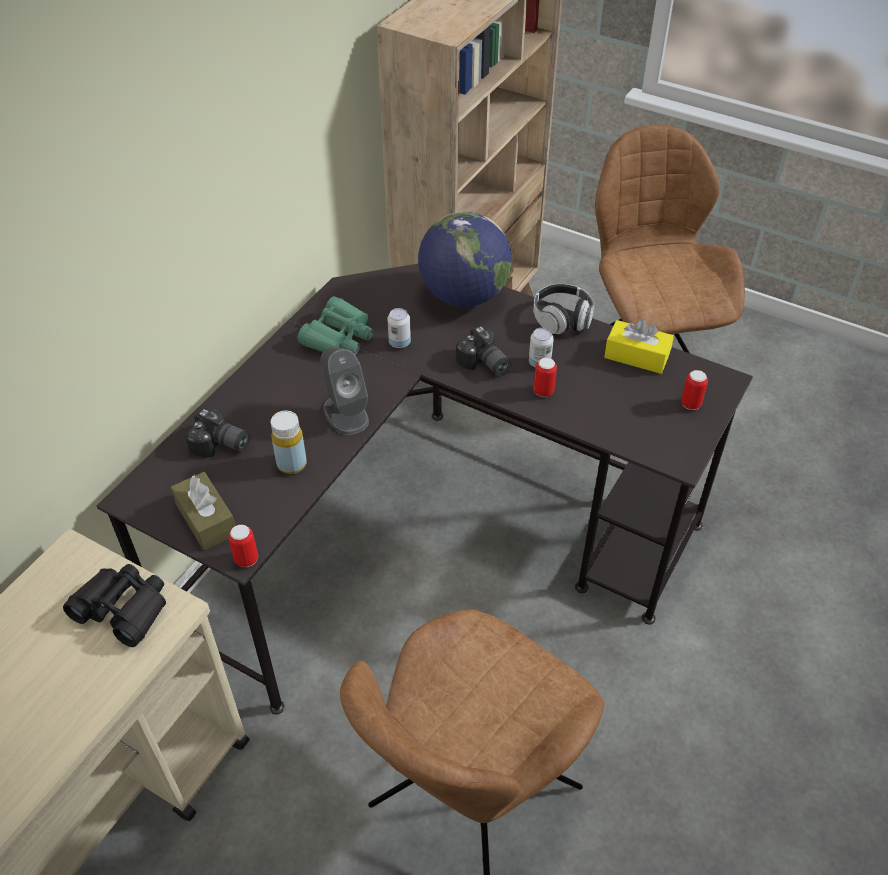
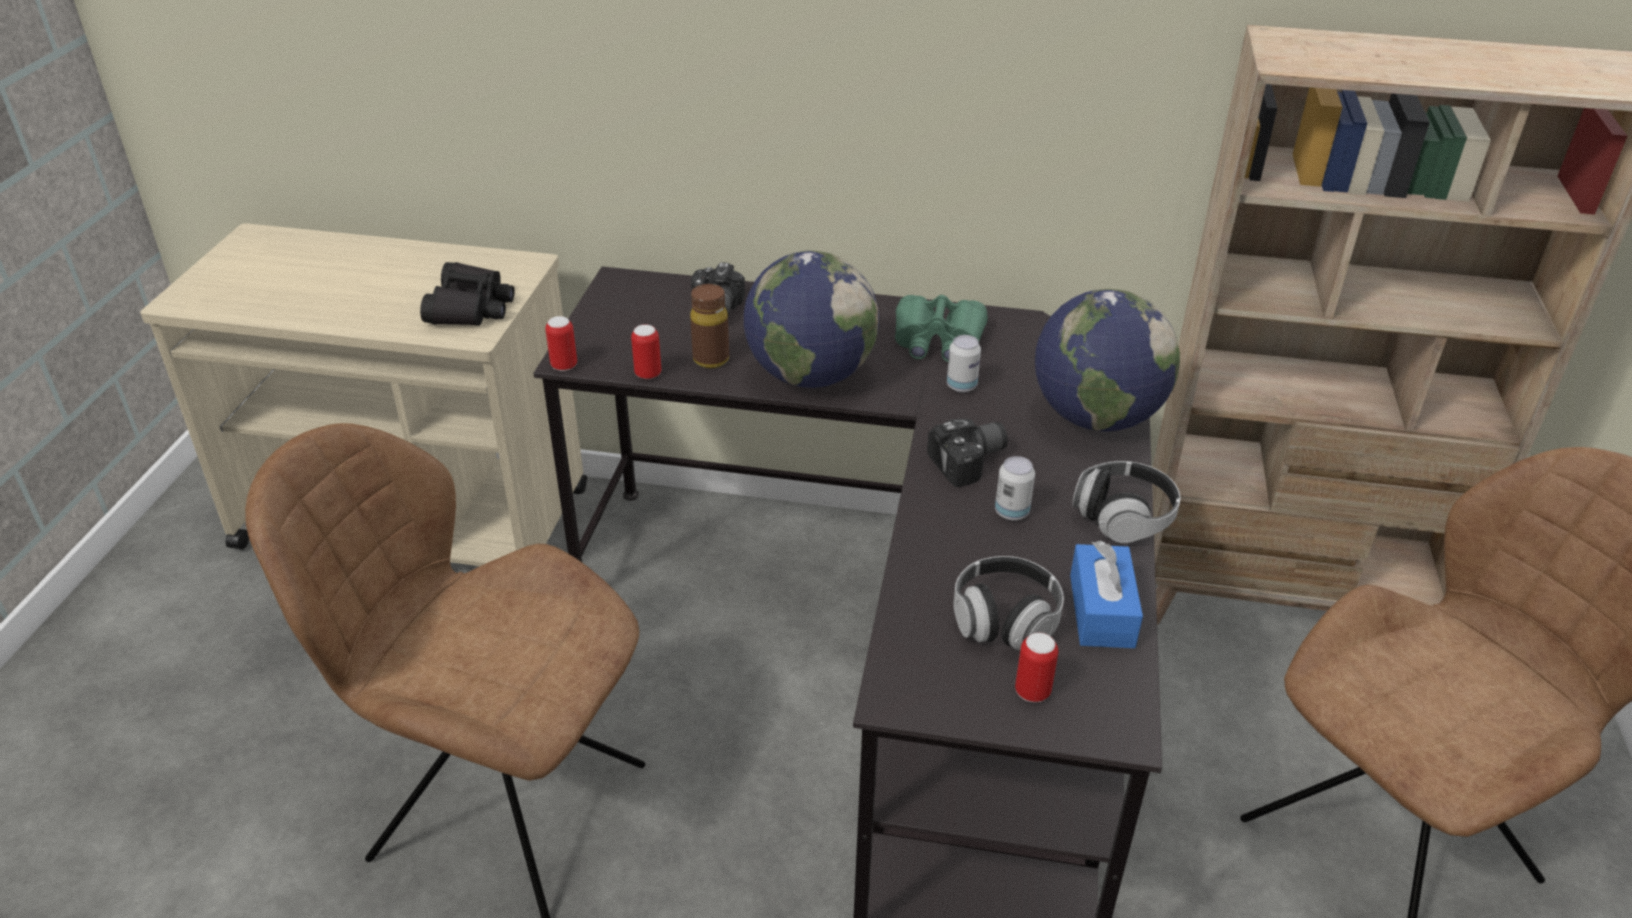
camera: 70 degrees right, 10 degrees down
brown tissue box [171,472,235,550] -> none
yellow bottle [271,411,307,474] -> brown bottle [690,284,729,368]
grey speaker [320,347,369,435] -> globe [744,251,879,388]
camera [456,326,511,375] -> camera turned 150 degrees counterclockwise [927,418,1008,487]
can [534,358,557,397] -> can moved to [631,324,661,379]
yellow tissue box [604,319,674,374] -> blue tissue box [1070,541,1143,648]
none -> headphones [953,556,1064,651]

